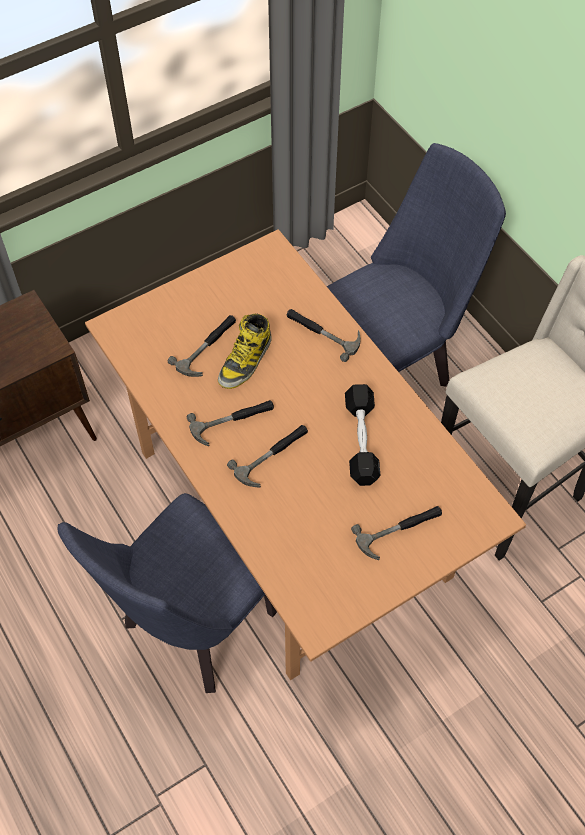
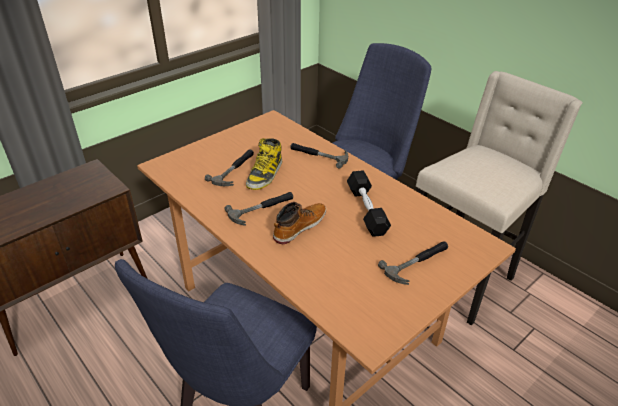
camera: 10 degrees left, 20 degrees down
hammer [227,425,308,487] -> boot [273,202,326,244]

